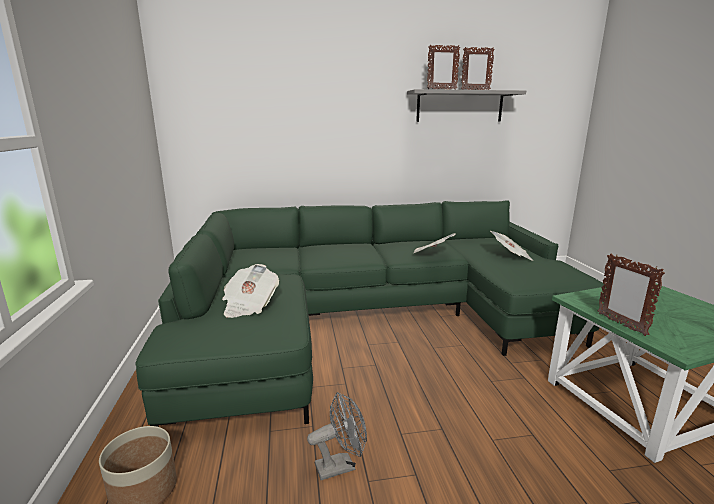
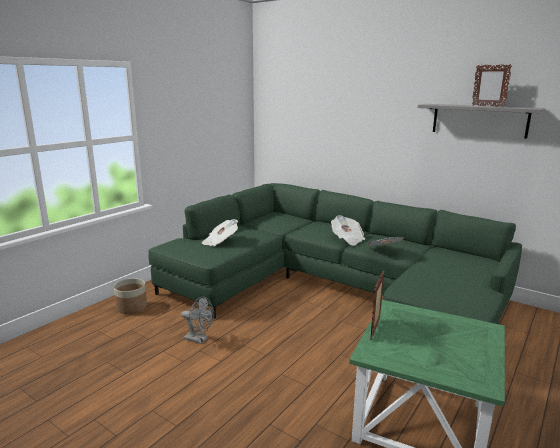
camera: 45 degrees right, 0 degrees up
picture frame [427,45,460,90] -> none
newspaper [490,231,533,261] -> newspaper moved to [331,215,365,246]

